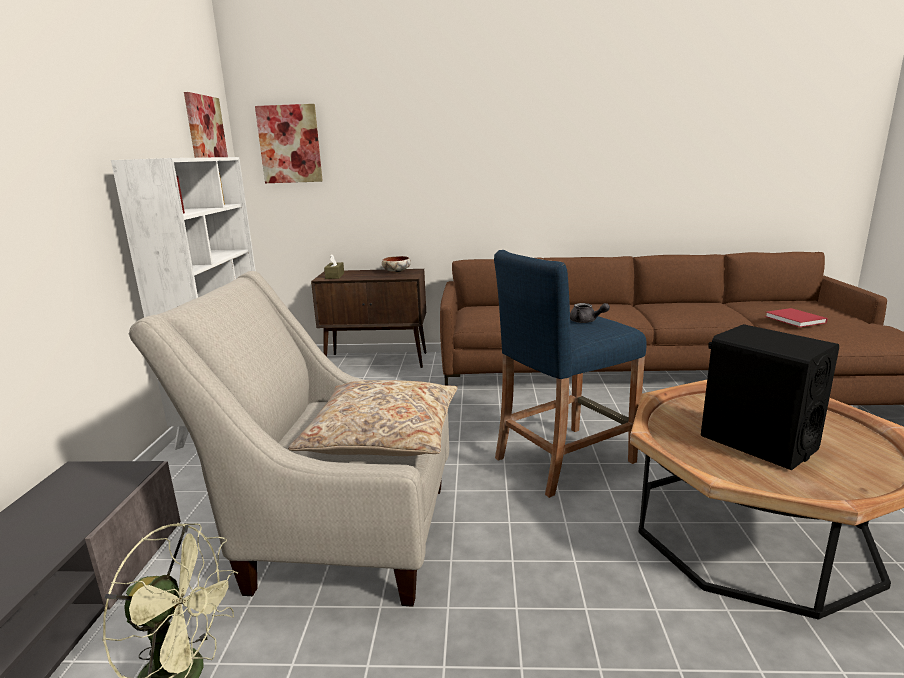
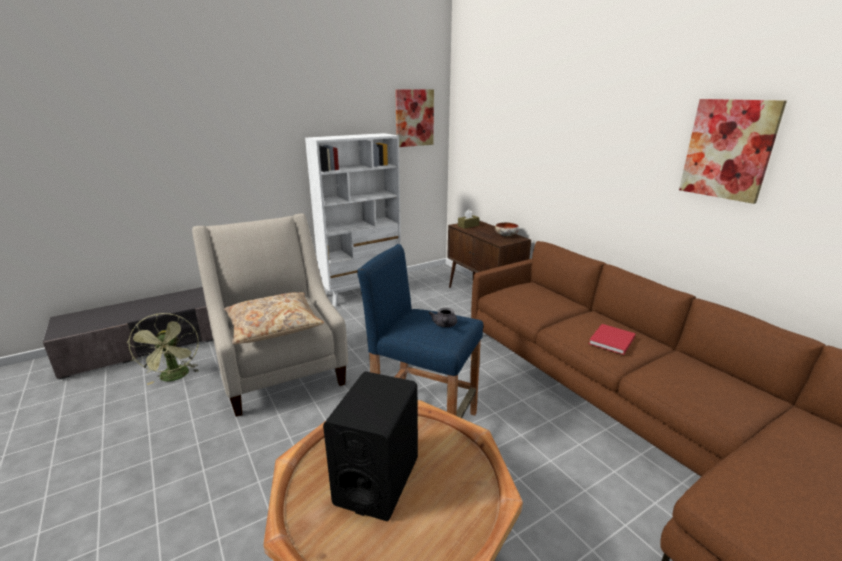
camera: 55 degrees right, 5 degrees up
picture [255,104,323,183] -> picture moved to [679,99,787,204]
red book [765,308,828,327] -> red book moved to [589,324,636,355]

